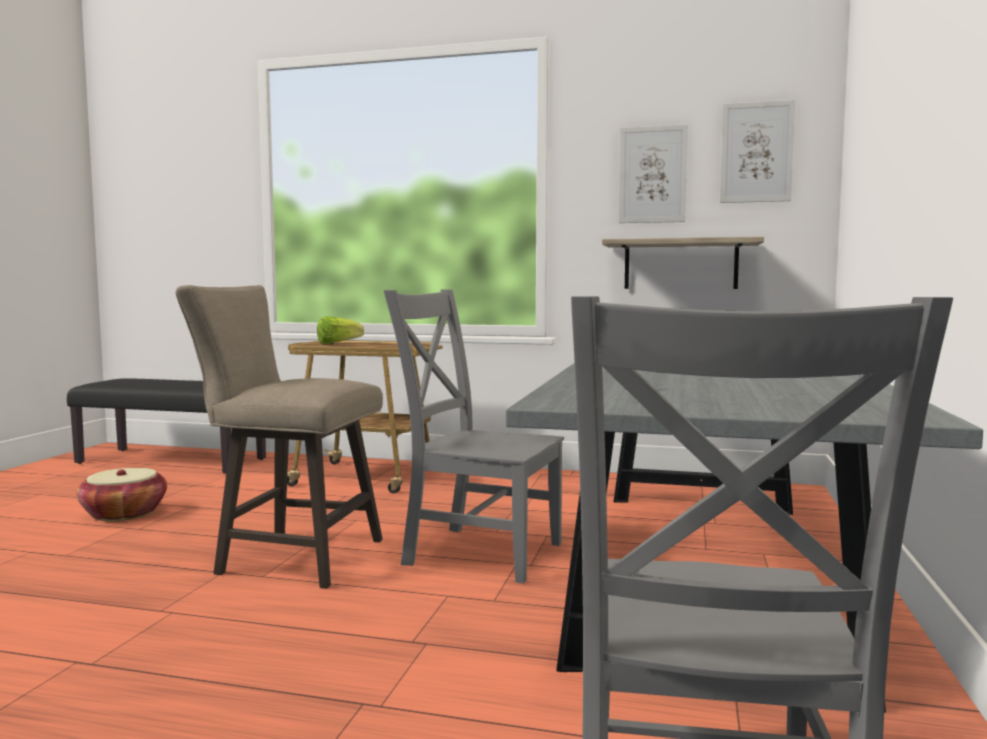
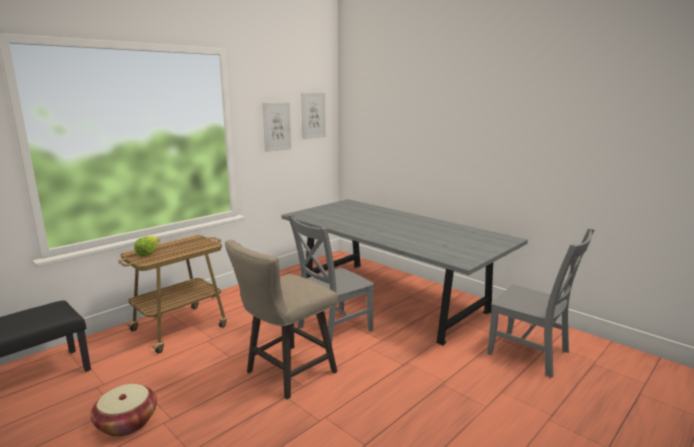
camera: 60 degrees left, 10 degrees up
shelf [602,237,764,289] -> none

